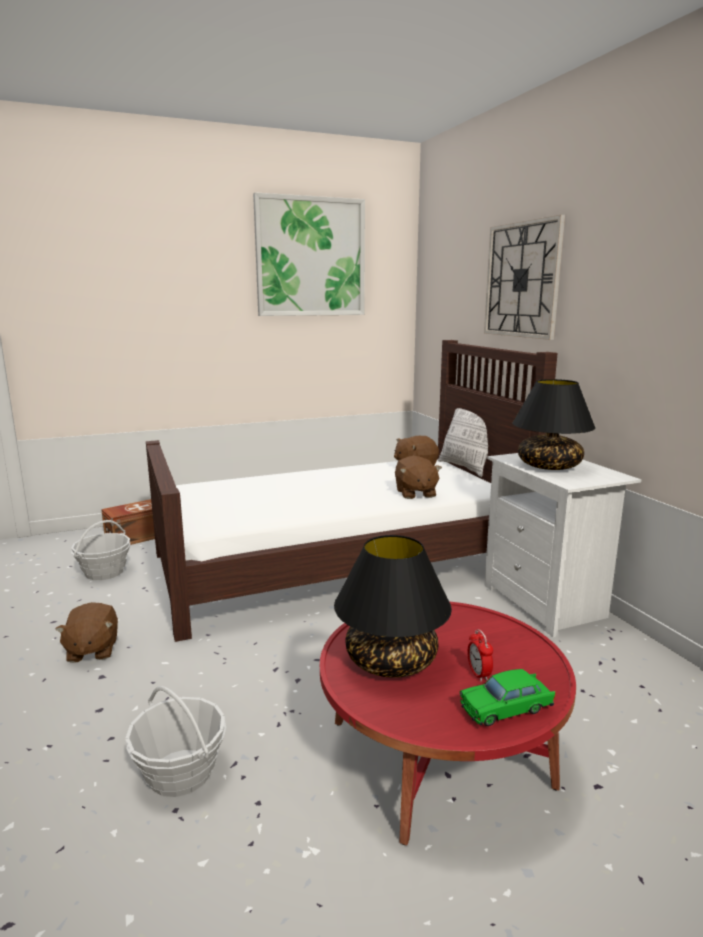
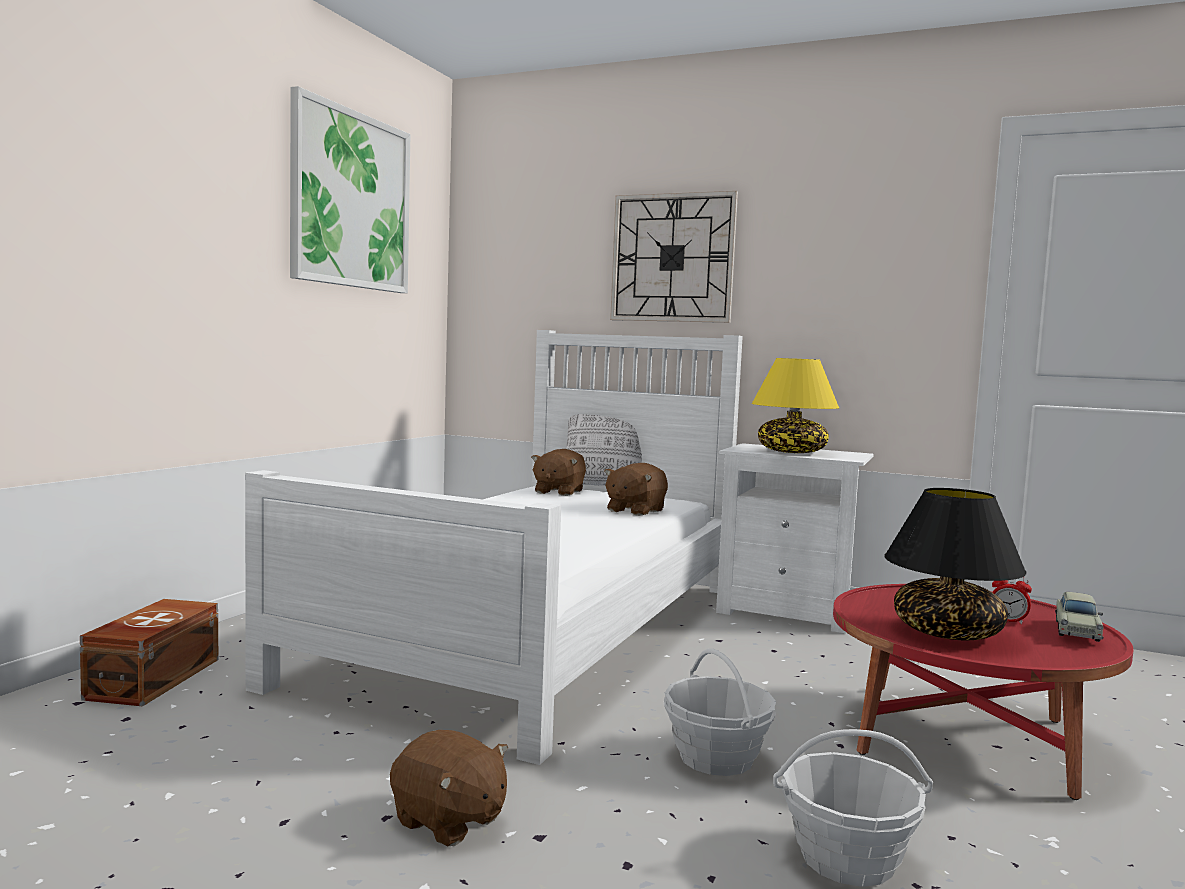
camera: 45 degrees left, 10 degrees down
basket [71,520,130,580] -> basket moved to [664,649,776,776]
brown bed [146,340,558,642] -> white bed [245,330,743,765]
brown plush toy [395,456,442,499] -> brown plush toy turned 90 degrees clockwise [604,463,668,516]
green toy car [460,669,556,726] -> beige toy car [1055,592,1104,642]
black table lamp [512,379,596,470] -> yellow table lamp [751,358,839,453]

